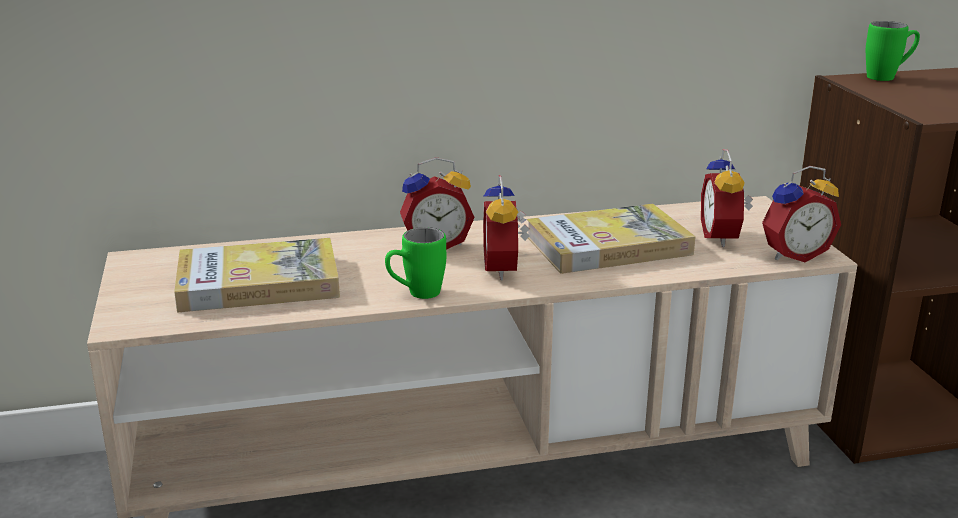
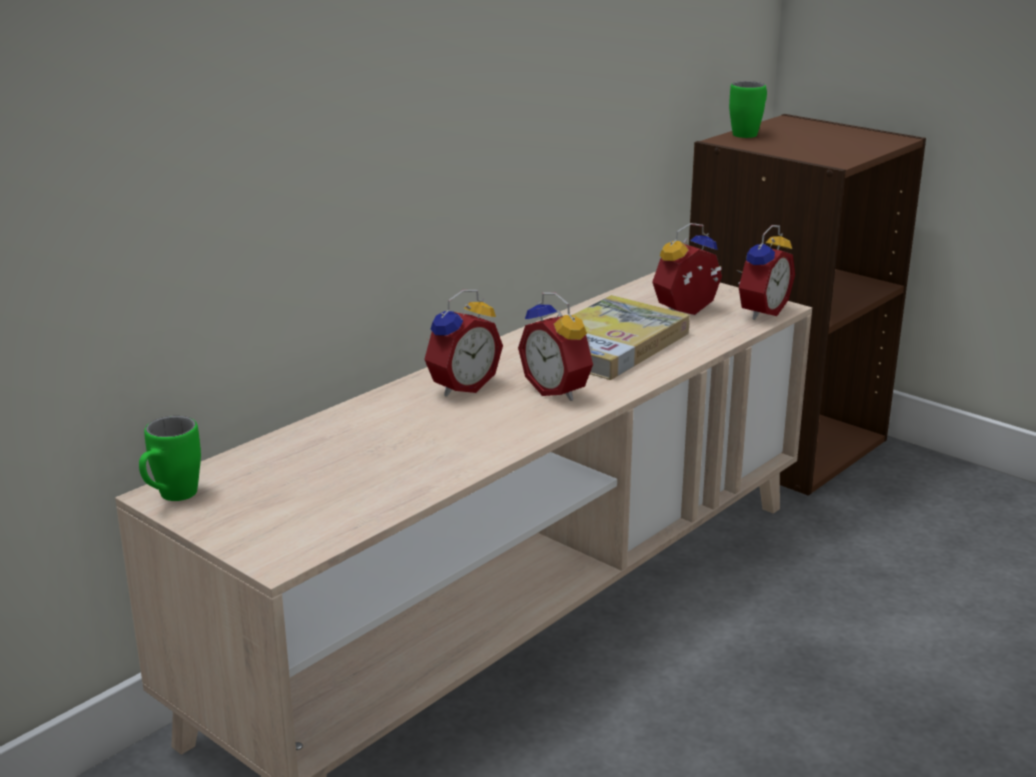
camera: 35 degrees left, 0 degrees up
book [174,238,340,312] -> none
green mug [385,227,446,299] -> green mug moved to [139,416,201,501]
alarm clock [701,149,753,247] -> alarm clock turned 90 degrees clockwise [652,223,722,315]

